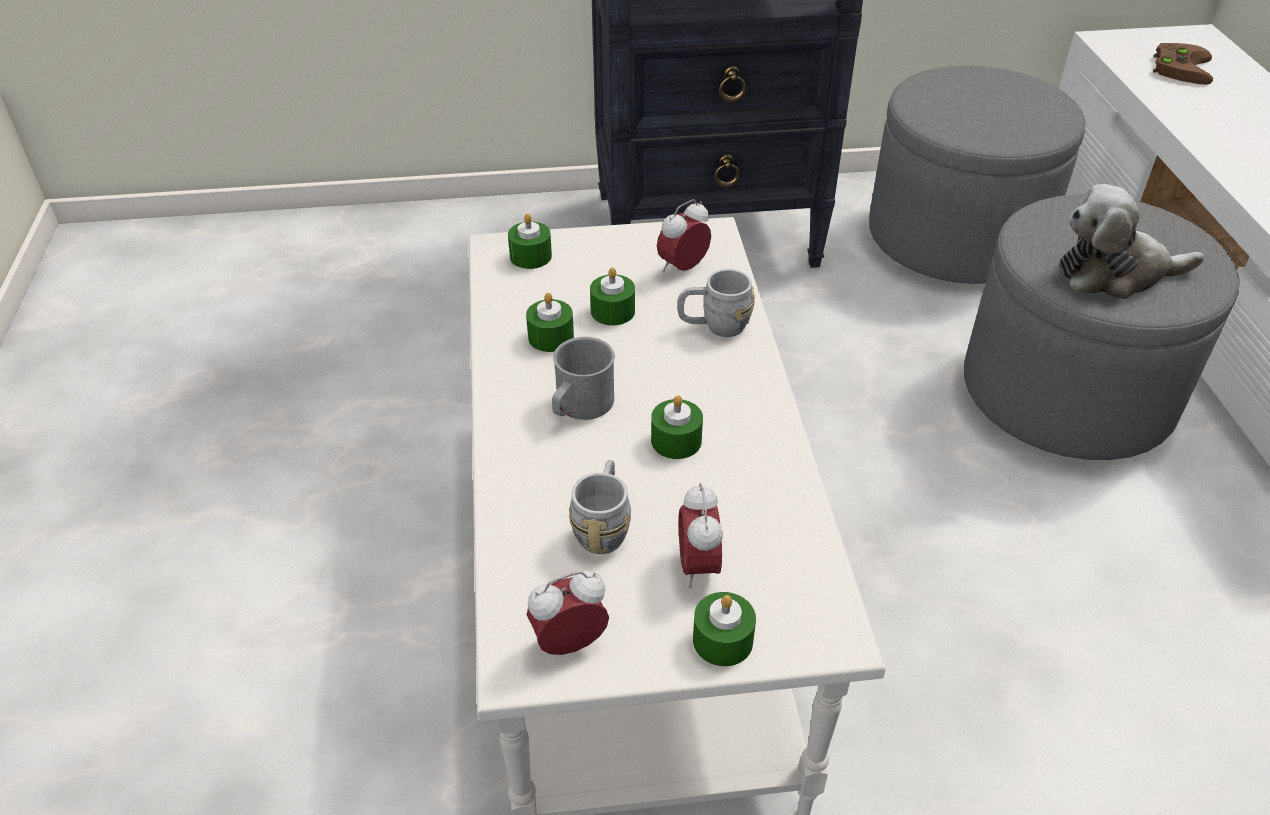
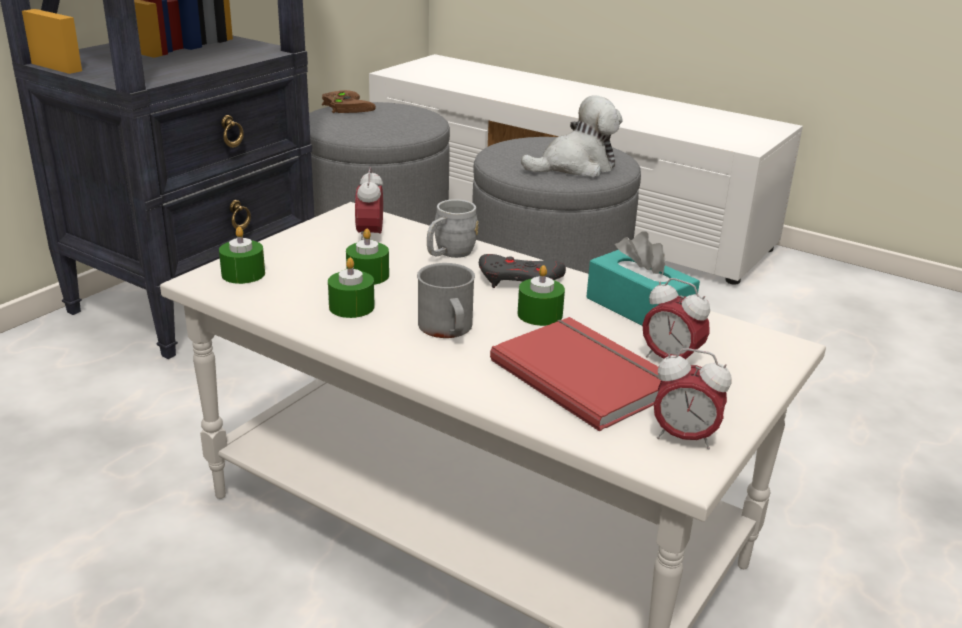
camera: 50 degrees left, 15 degrees down
alarm clock [527,571,609,655] -> alarm clock turned 90 degrees counterclockwise [654,348,732,450]
grey mug [569,460,631,554] -> red book [490,317,661,431]
green candle [693,592,756,666] -> none
plush toy [1059,184,1204,299] -> plush toy turned 150 degrees counterclockwise [521,95,622,177]
brown game controller [1153,43,1213,85] -> brown game controller moved to [322,90,376,113]
none -> grey game controller [479,254,566,288]
none -> turquoise tissue box [586,231,700,326]

